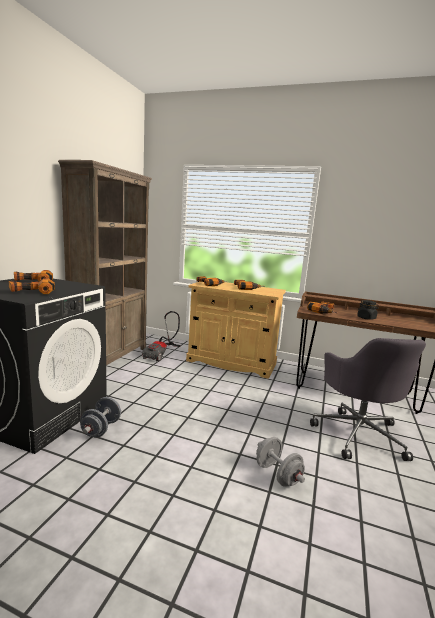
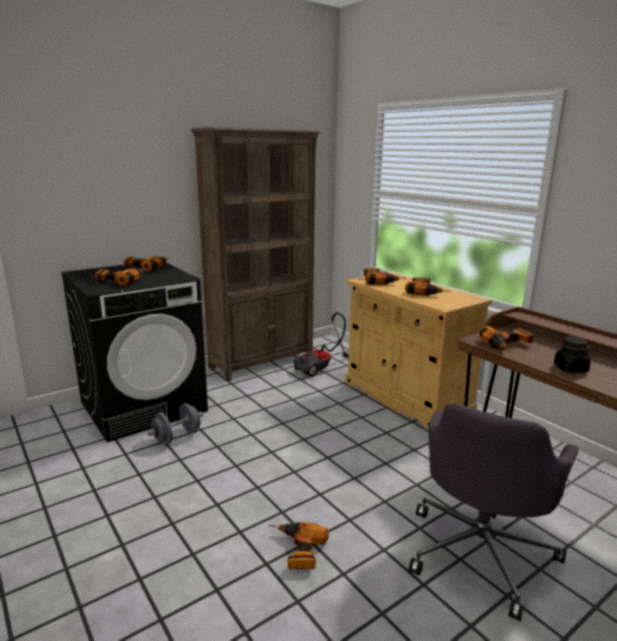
camera: 35 degrees right, 5 degrees up
grey dumbbell [256,437,305,487] -> power drill [269,522,329,569]

